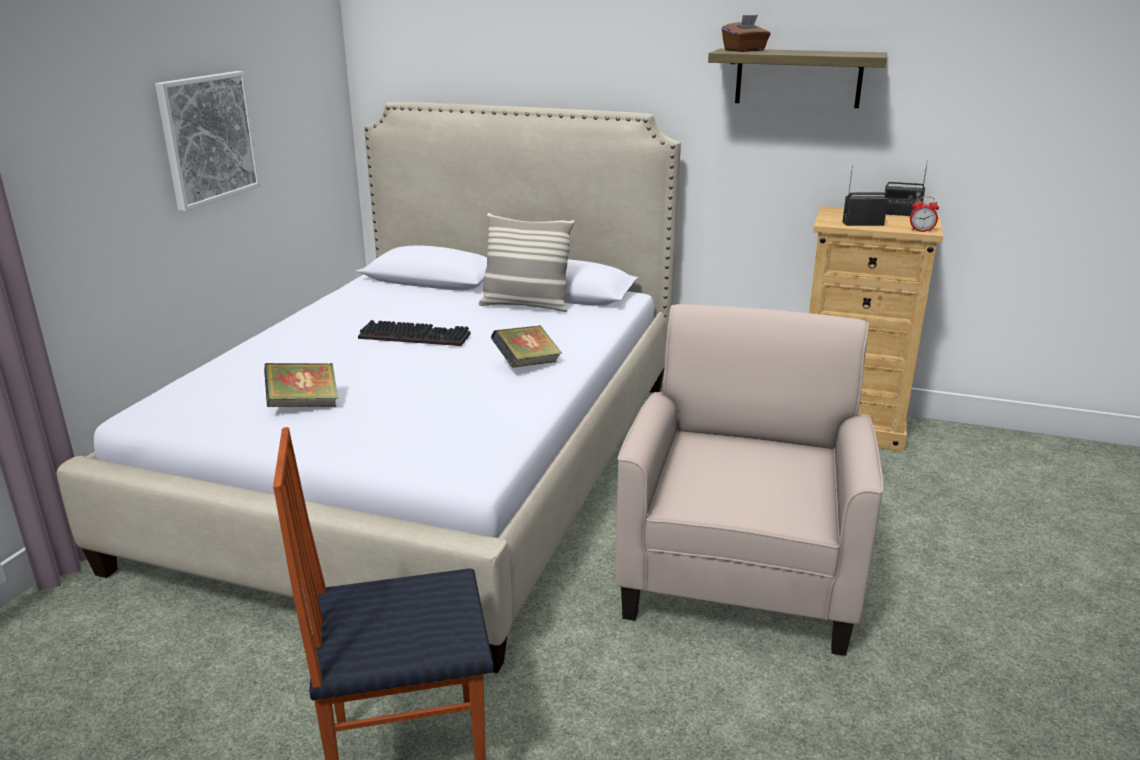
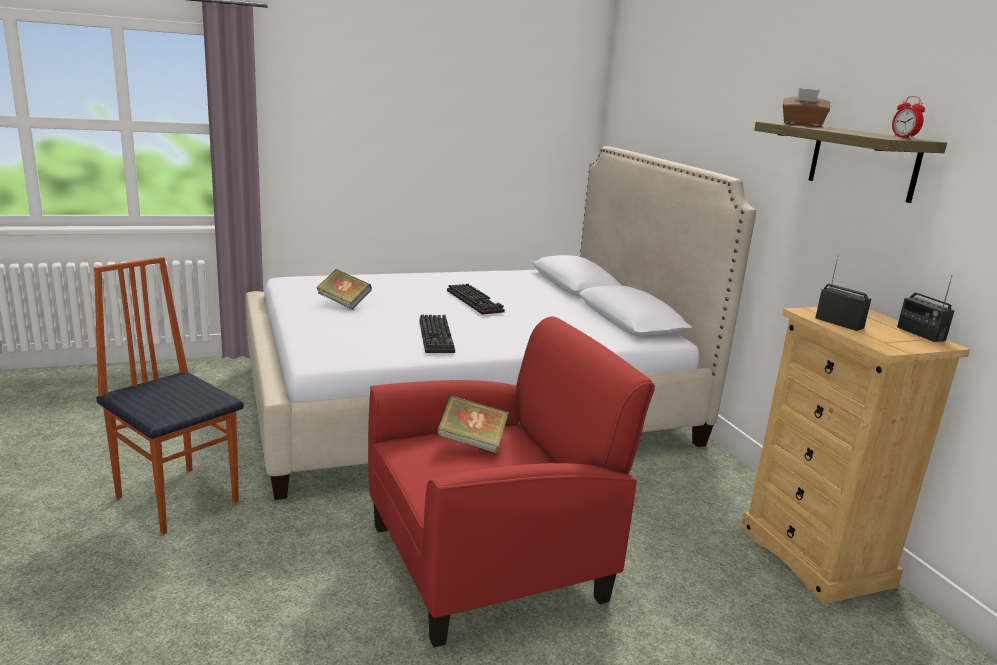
camera: 50 degrees right, 5 degrees down
picture [155,71,260,211] -> none
pillow [479,213,574,312] -> none
book [491,325,562,368] -> book moved to [437,395,509,453]
beige armchair [615,304,884,656] -> red armchair [368,317,655,648]
alarm clock [910,196,939,233] -> alarm clock moved to [892,96,925,139]
none -> keyboard [419,314,455,353]

